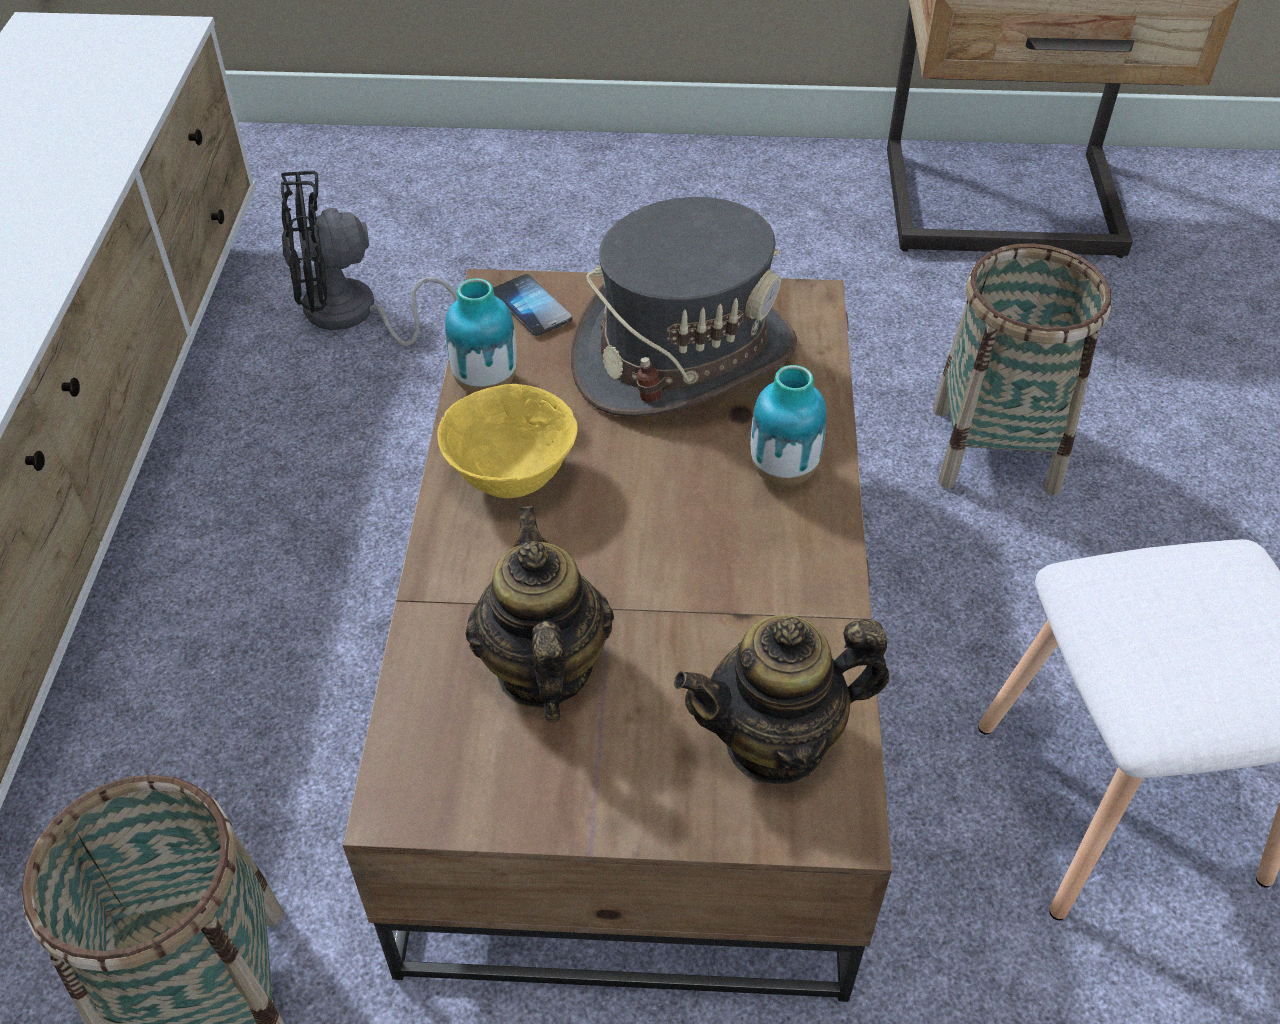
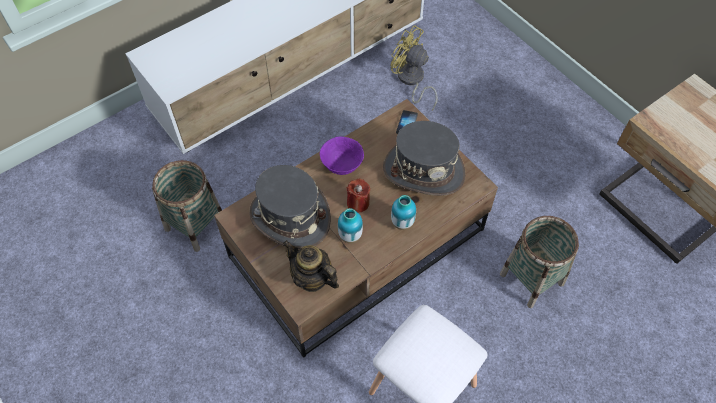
camera: 50 degrees right, 10 degrees up
black fan [281,171,457,346] -> yellow fan [390,25,438,110]
yellow bowl [437,384,577,498] -> purple bowl [320,137,364,175]
vase [445,278,517,394] -> vase moved to [338,208,363,243]
teapot [465,506,614,723] -> grey hat [249,165,331,249]
none -> red candle [347,178,370,212]

